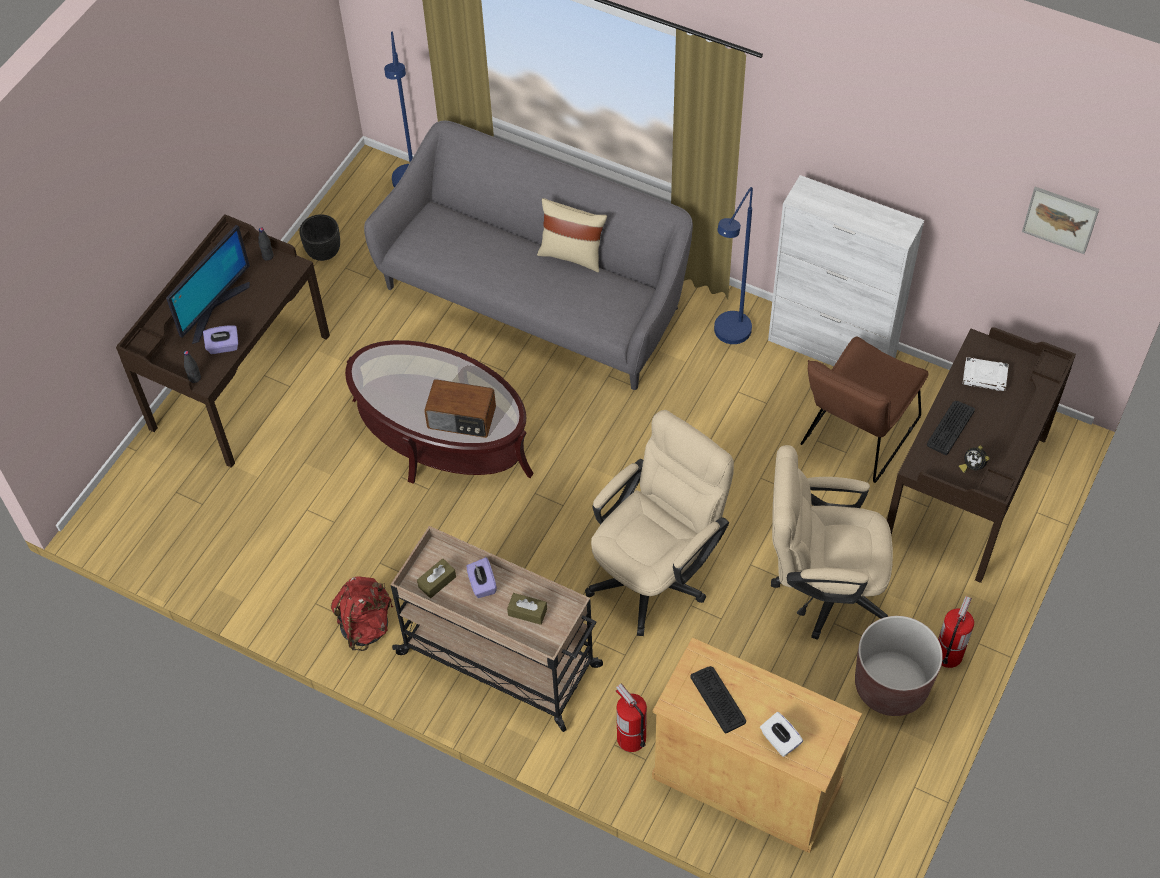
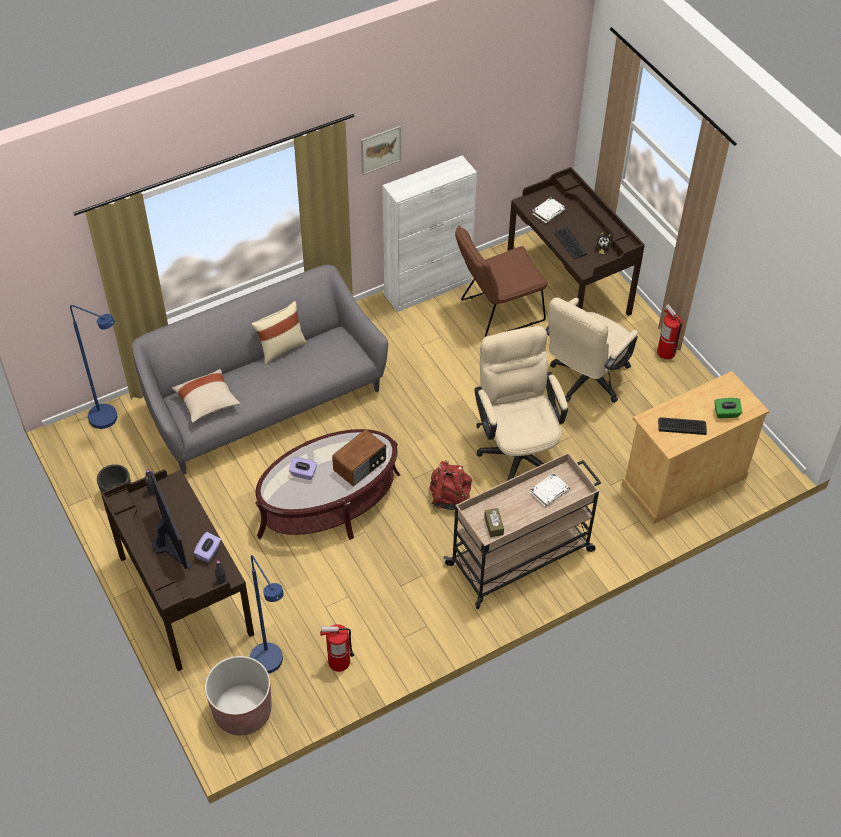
camera: 60 degrees left, 5 degrees down
red backpack [331,576,393,651] -> red backpack moved to [429,461,472,510]
purple tissue box [466,557,497,598] -> purple tissue box moved to [289,457,317,480]
brown tissue box [507,593,547,625] -> white book [530,473,570,507]
fire extinguisher [616,683,647,752] -> fire extinguisher moved to [320,624,354,672]
blue floor lamp [714,187,753,344] -> blue floor lamp moved to [250,555,284,674]
white tissue box [760,712,803,757] -> green tissue box [714,398,742,418]
brown chair [800,336,929,483] -> brown chair turned 90 degrees clockwise [455,225,548,337]
brown planter [855,616,943,716] -> brown planter moved to [205,656,271,735]
picture [1022,187,1099,254] -> picture moved to [361,126,401,175]
none -> beige pillow [172,369,240,423]

